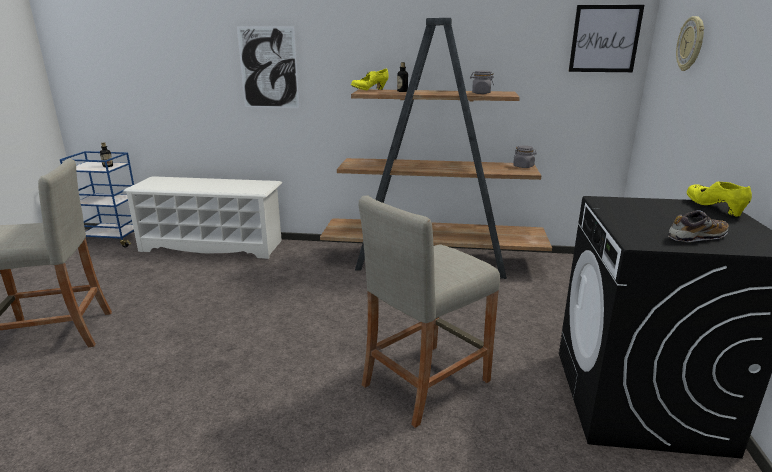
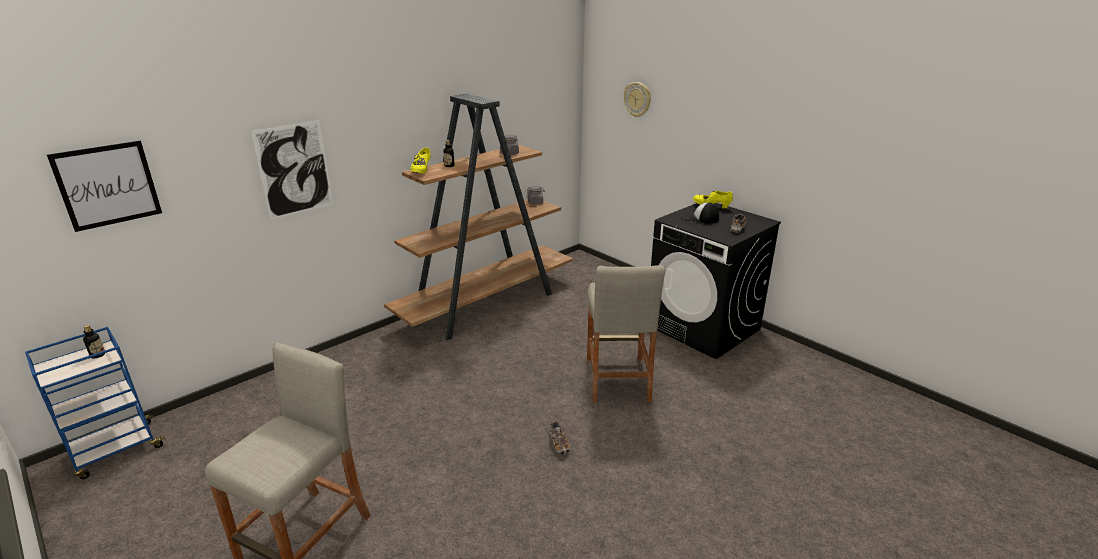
camera: 50 degrees left, 5 degrees up
white shoe rack [123,176,282,259] -> none
picture [569,5,644,72] -> picture moved to [47,141,162,232]
none -> shoe [549,420,570,455]
none -> cap [682,202,719,224]

